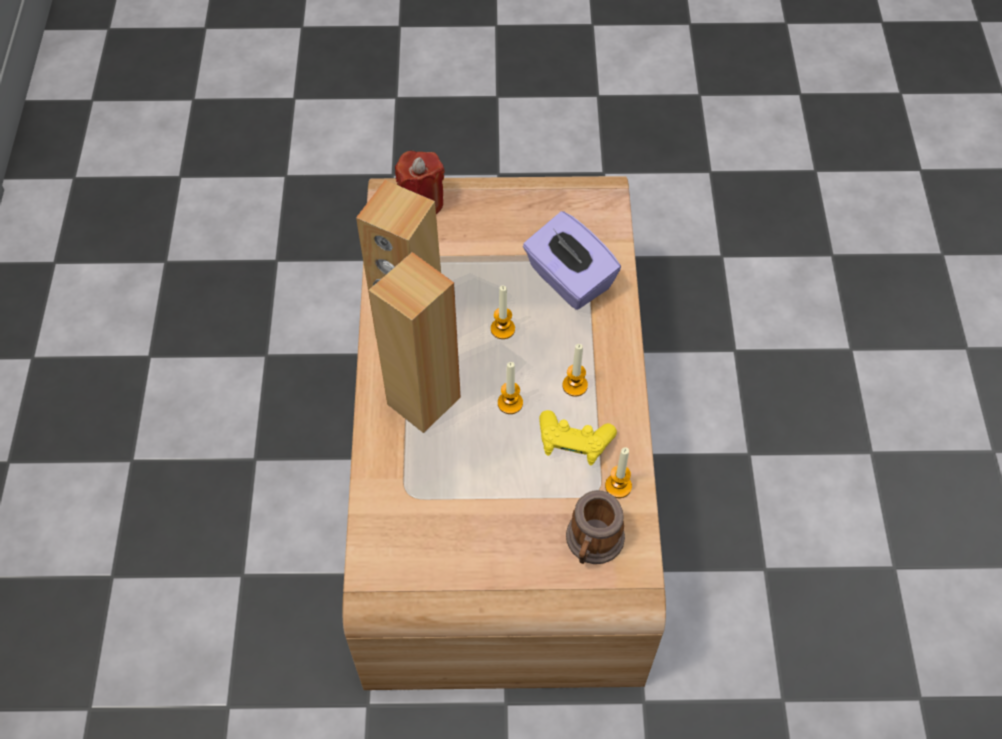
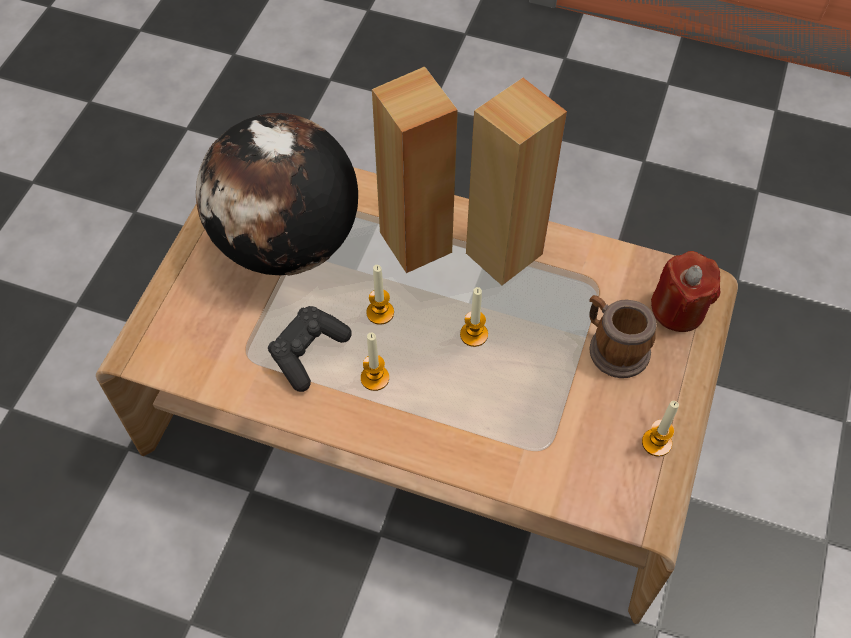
camera: 110 degrees right, 0 degrees up
purple tissue box [523,211,621,310] -> none
yellow game controller [539,410,617,465] -> black game controller [268,306,352,392]
mug [566,490,625,564] -> mug moved to [589,295,657,378]
candle [605,447,632,498] -> candle moved to [642,401,679,457]
none -> globe [196,113,358,276]

